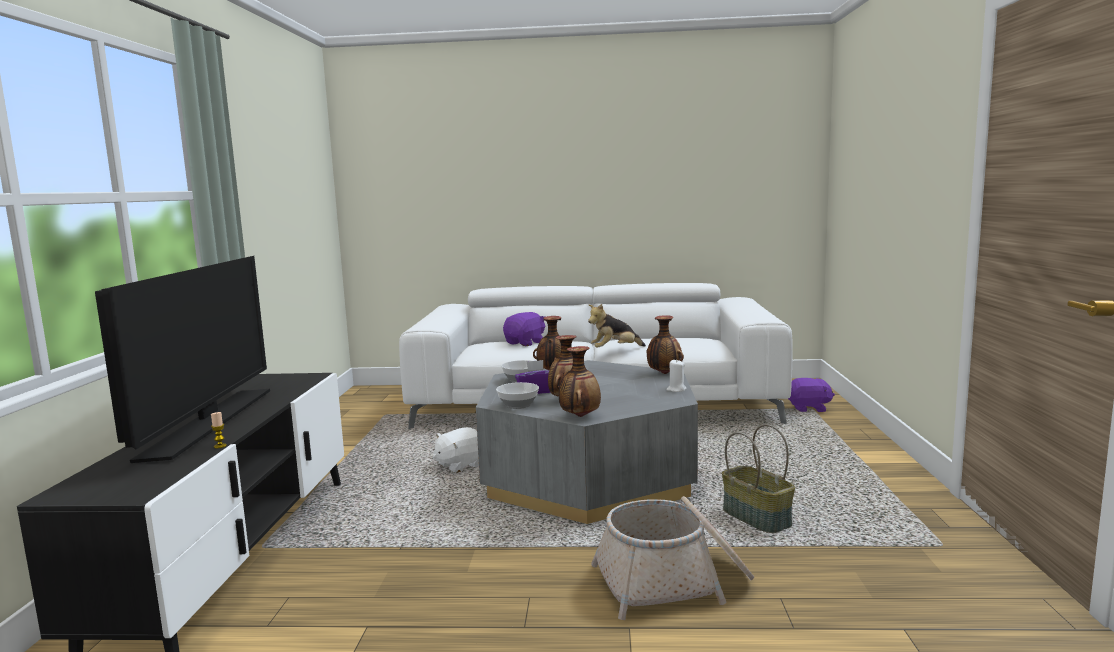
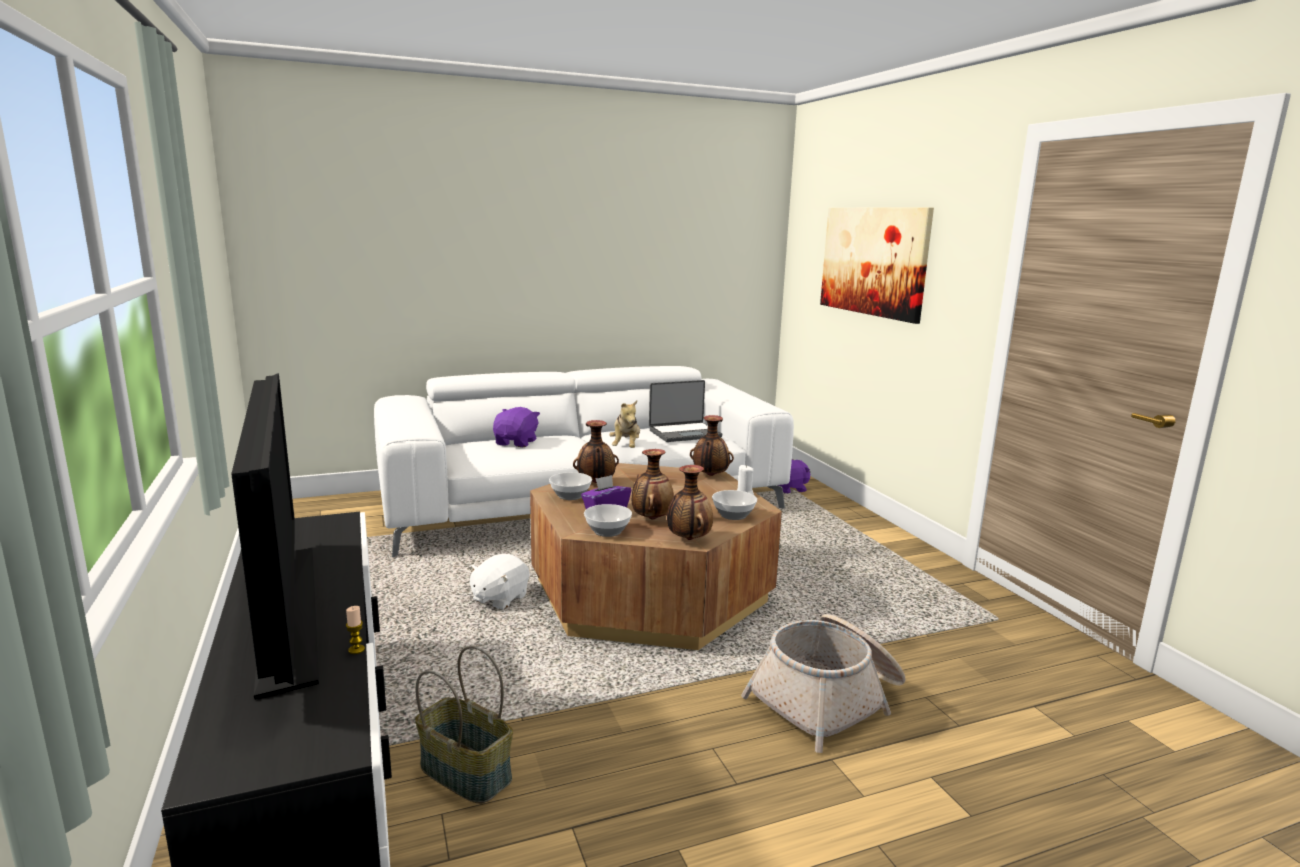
camera: 25 degrees left, 5 degrees up
grey coffee table [476,360,698,524] -> brown coffee table [530,463,782,650]
plush toy [588,304,646,348] -> plush toy turned 45 degrees counterclockwise [609,400,640,448]
basket [722,424,795,533] -> basket moved to [415,646,513,804]
none -> laptop [649,380,722,442]
none -> bowl [712,490,757,520]
none -> picture [820,207,934,324]

